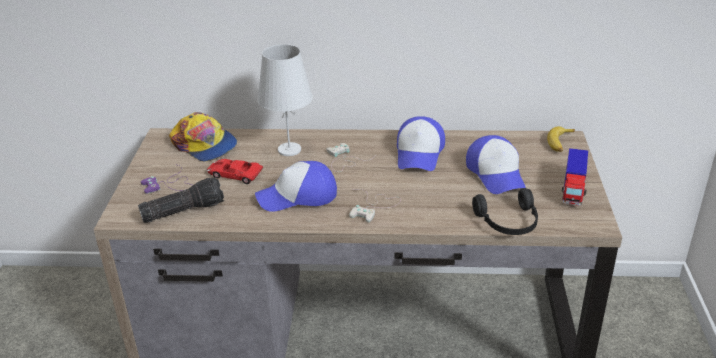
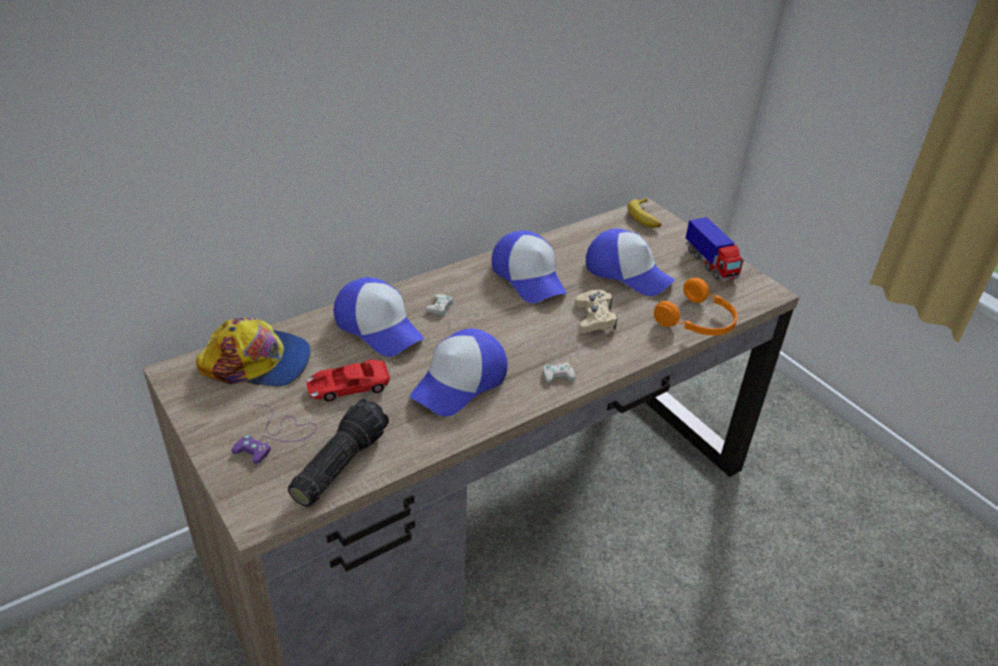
camera: 40 degrees left, 5 degrees up
white table lamp [257,44,313,156] -> cap [334,277,424,357]
black headphones [472,188,538,235] -> orange headphones [654,278,738,335]
none -> beige game controller [575,290,617,333]

